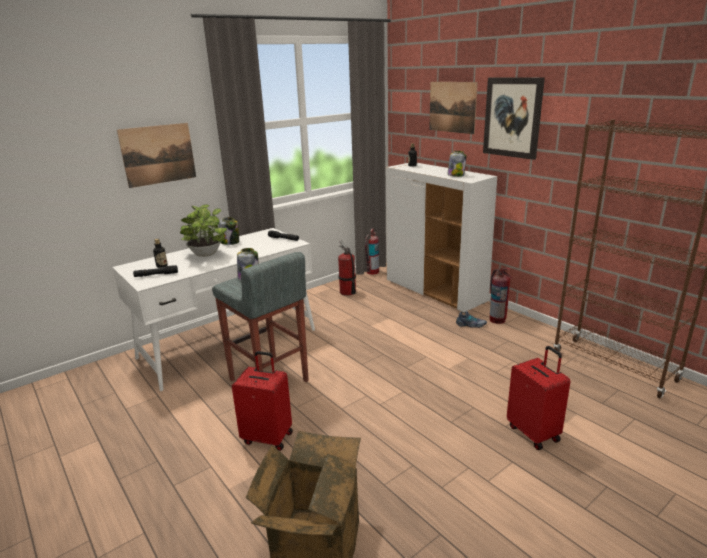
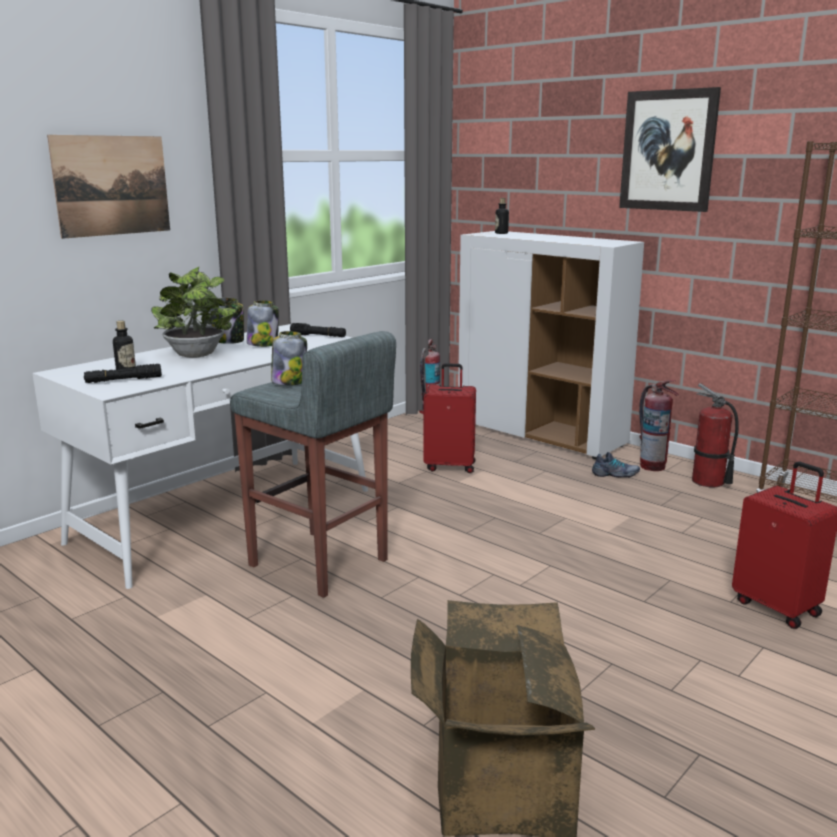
camera: 10 degrees left, 5 degrees down
red suitcase [232,351,293,451] -> red suitcase moved to [423,363,476,473]
fire extinguisher [338,240,356,296] -> fire extinguisher moved to [692,383,739,487]
picture [429,82,478,134] -> none
jar [447,151,466,177] -> jar moved to [247,300,279,347]

